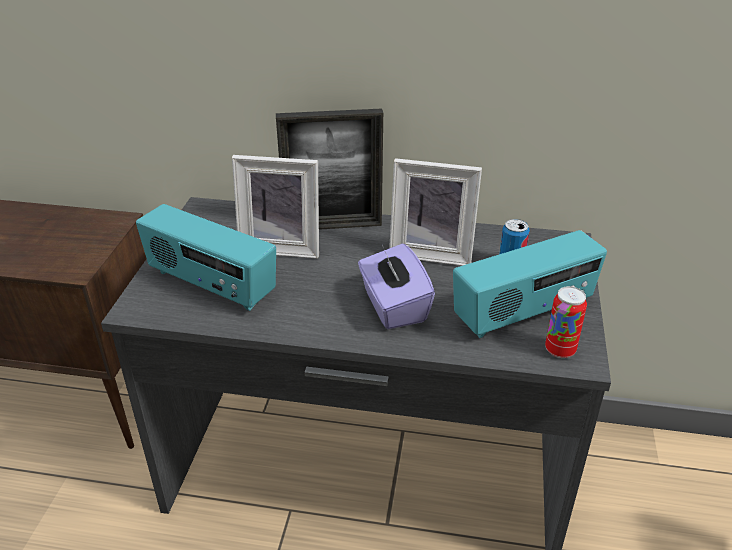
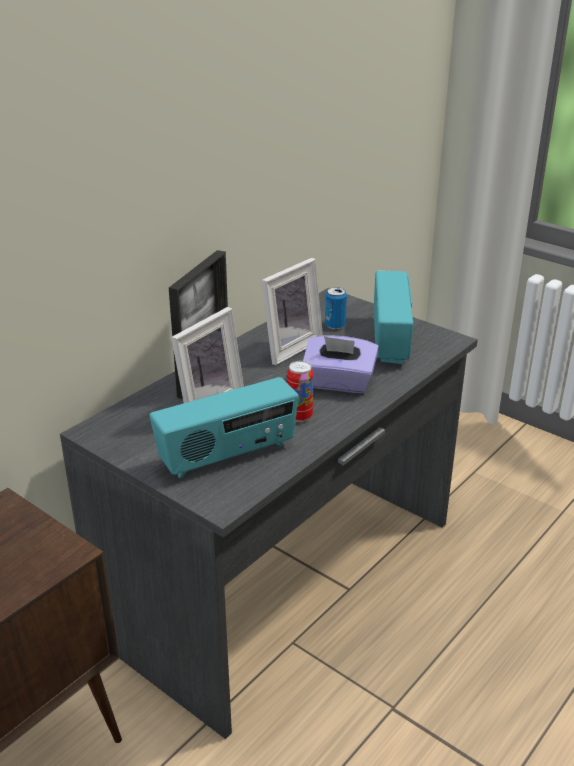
camera: 60 degrees left, 5 degrees down
can [545,286,587,358] -> can moved to [287,361,313,422]

